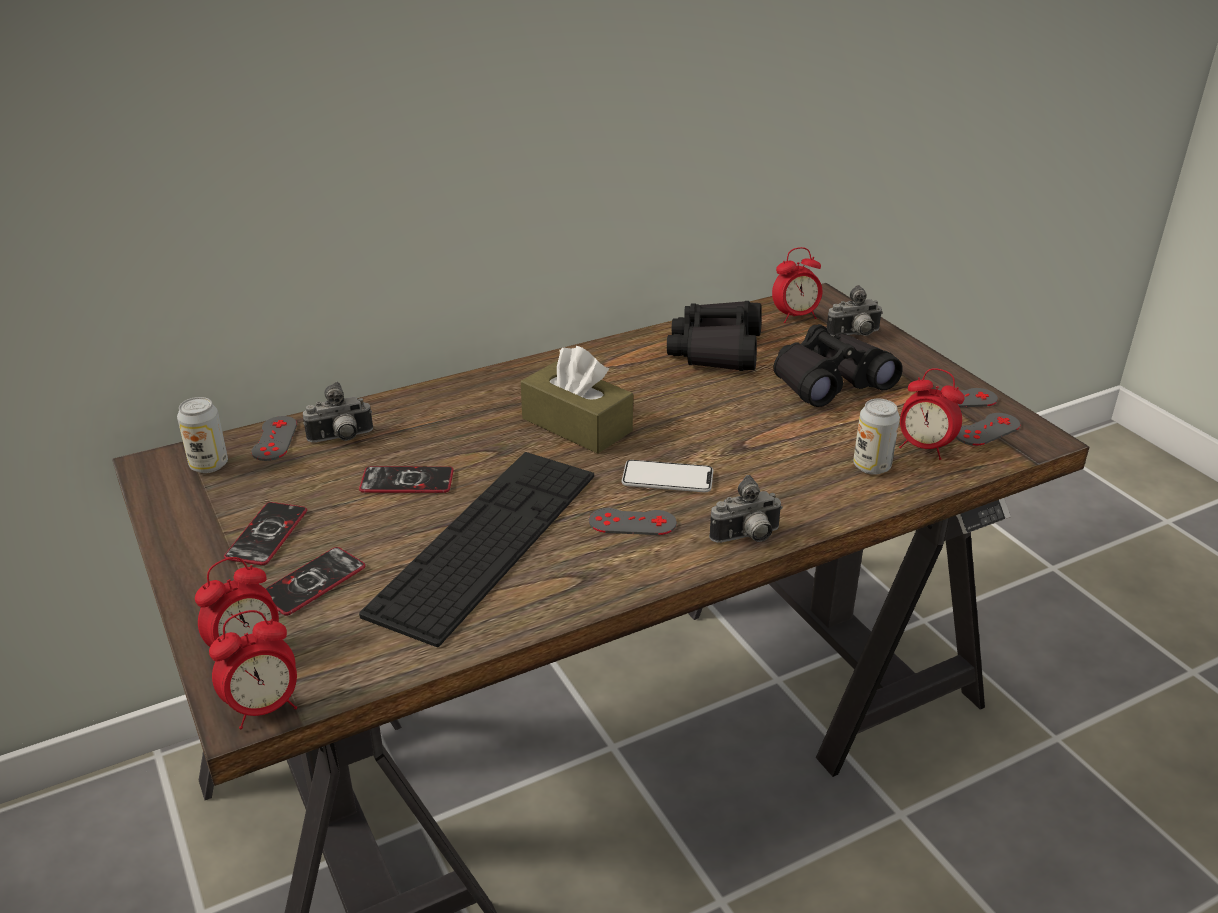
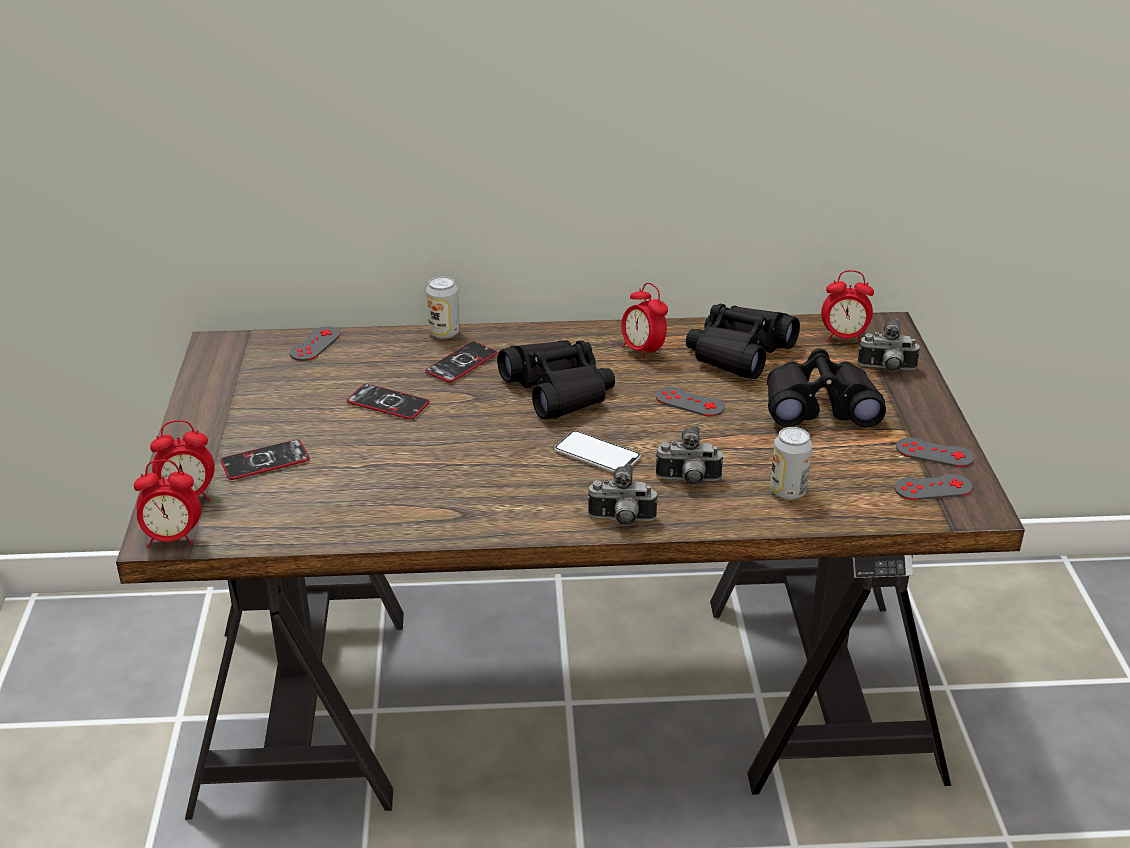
camera: 25 degrees right, 0 degrees up
can [177,397,228,473] -> can moved to [426,276,460,339]
phone [224,502,307,565] -> phone moved to [425,341,498,383]
camera [303,382,373,443] -> camera moved to [656,426,723,485]
keyboard [359,452,594,647] -> none
brown tissue box [521,346,633,454] -> black binoculars [497,340,615,420]
grey game controller [589,508,677,535] -> grey game controller moved to [656,387,725,416]
alarm clock [899,368,965,460] -> alarm clock moved to [622,283,668,362]

